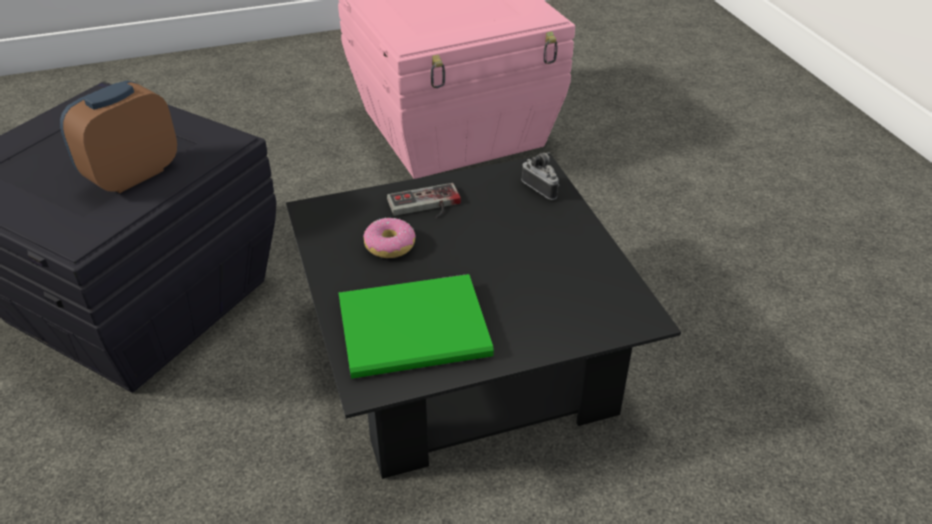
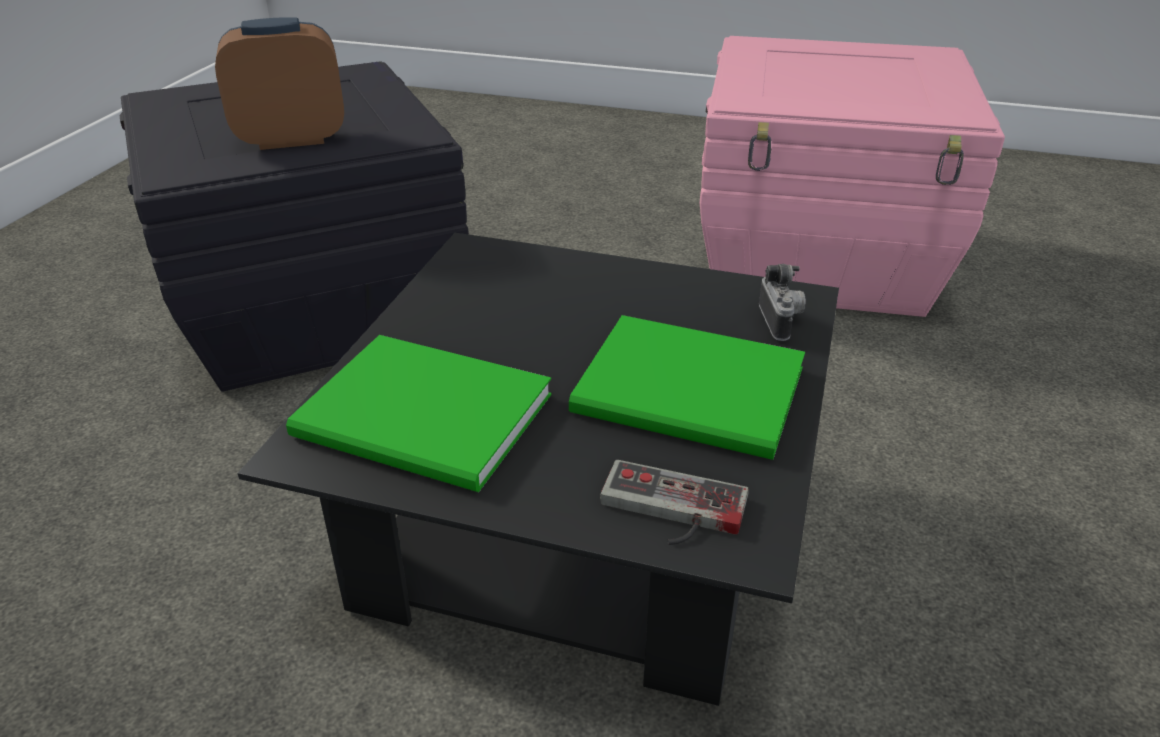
camera: 35 degrees right, 5 degrees down
donut [363,217,415,258] -> none
game controller [387,183,461,219] -> game controller moved to [600,460,748,545]
none -> green book [569,315,805,460]

